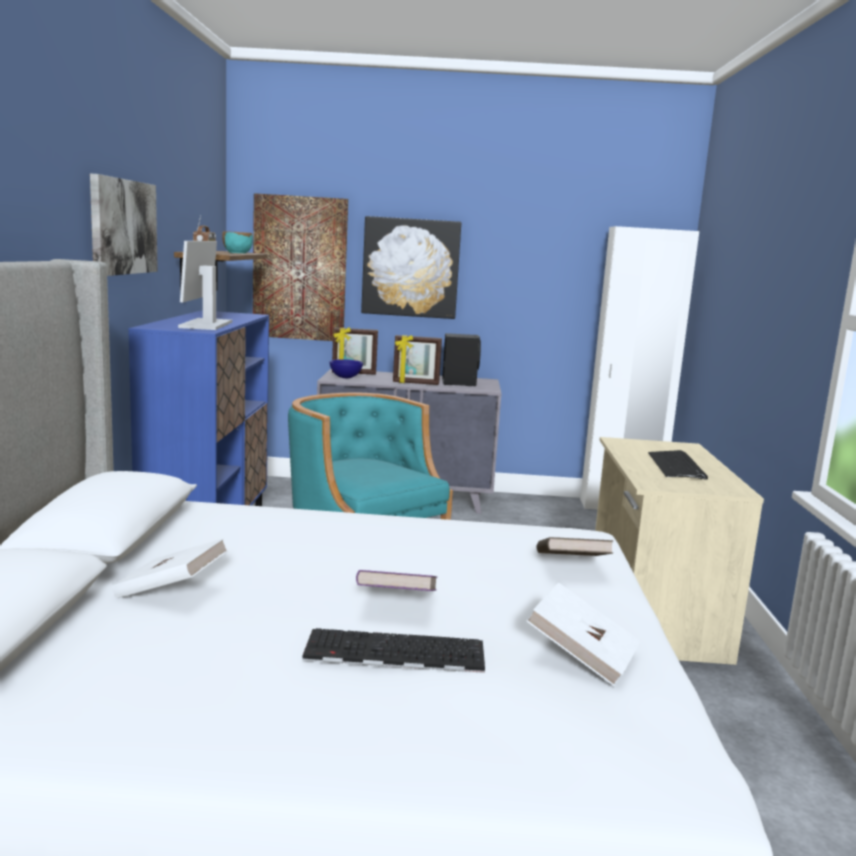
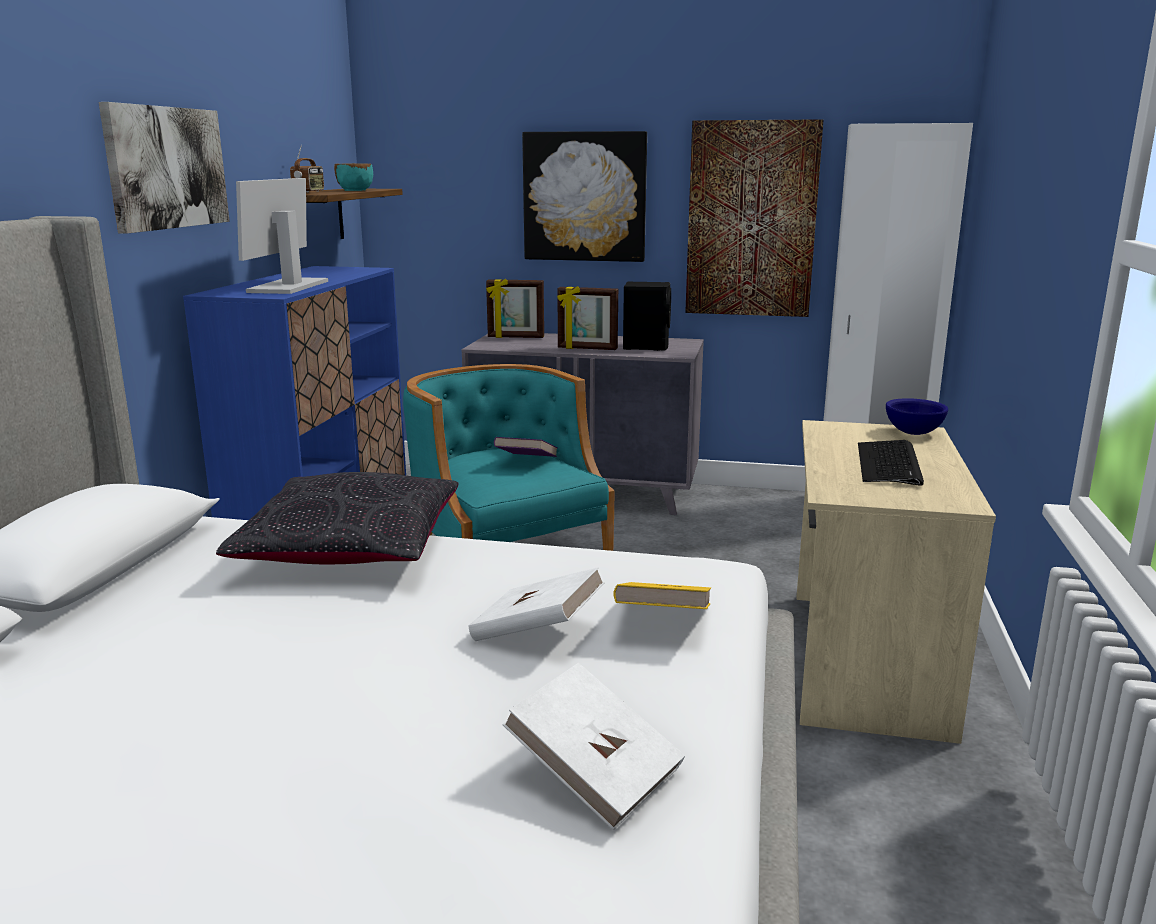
camera: 10 degrees right, 5 degrees up
white book [112,538,228,598] -> white book moved to [469,567,605,641]
picture [253,193,348,341] -> picture moved to [685,119,824,317]
keyboard [302,628,485,673] -> none
blue bowl [330,359,363,378] -> blue bowl moved to [886,398,948,435]
purple book [356,570,437,591] -> purple book moved to [494,437,558,457]
brown book [537,537,613,556] -> yellow book [613,582,711,609]
none -> black pillow [216,472,459,564]

